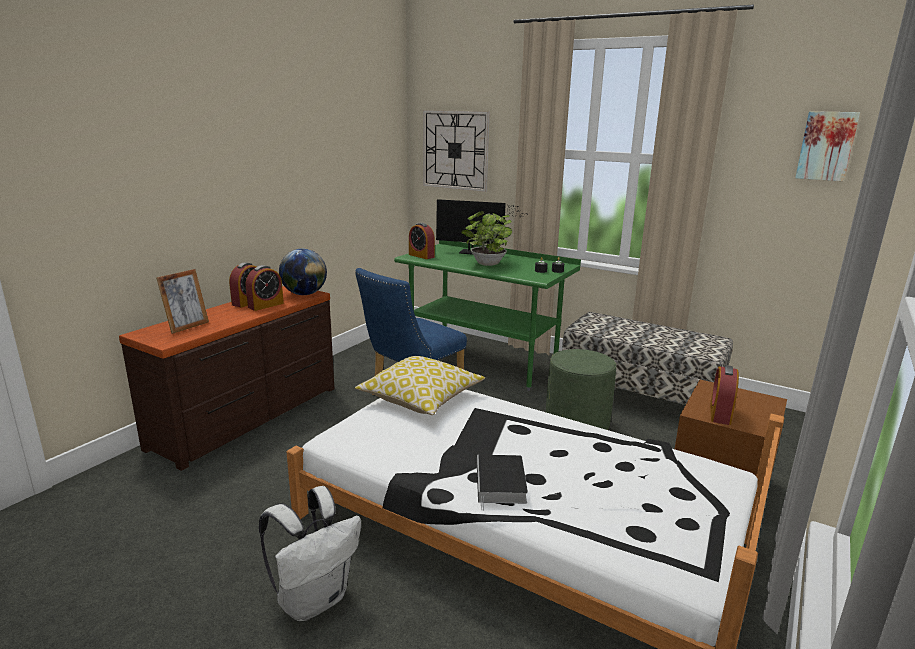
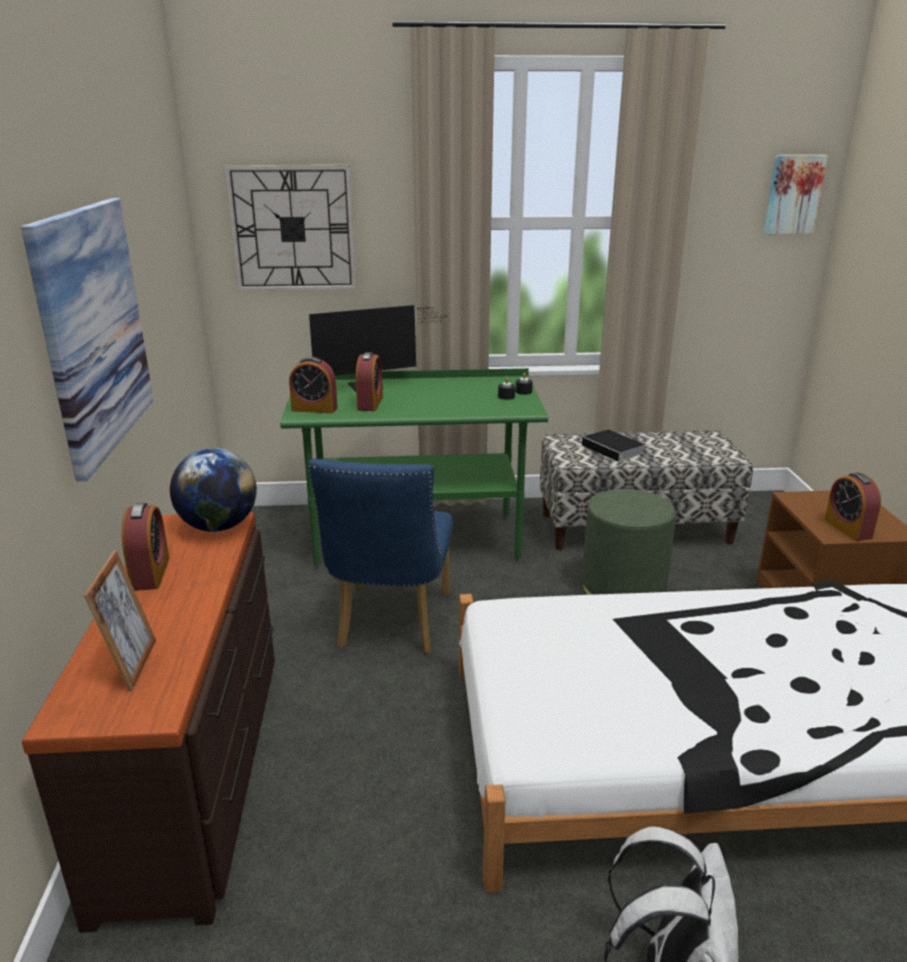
camera: 35 degrees left, 5 degrees up
alarm clock [246,265,284,311] -> alarm clock moved to [356,352,383,411]
pillow [355,356,485,415] -> none
potted plant [461,211,512,266] -> none
book [477,455,528,511] -> book moved to [582,429,645,464]
none -> picture [21,198,153,481]

